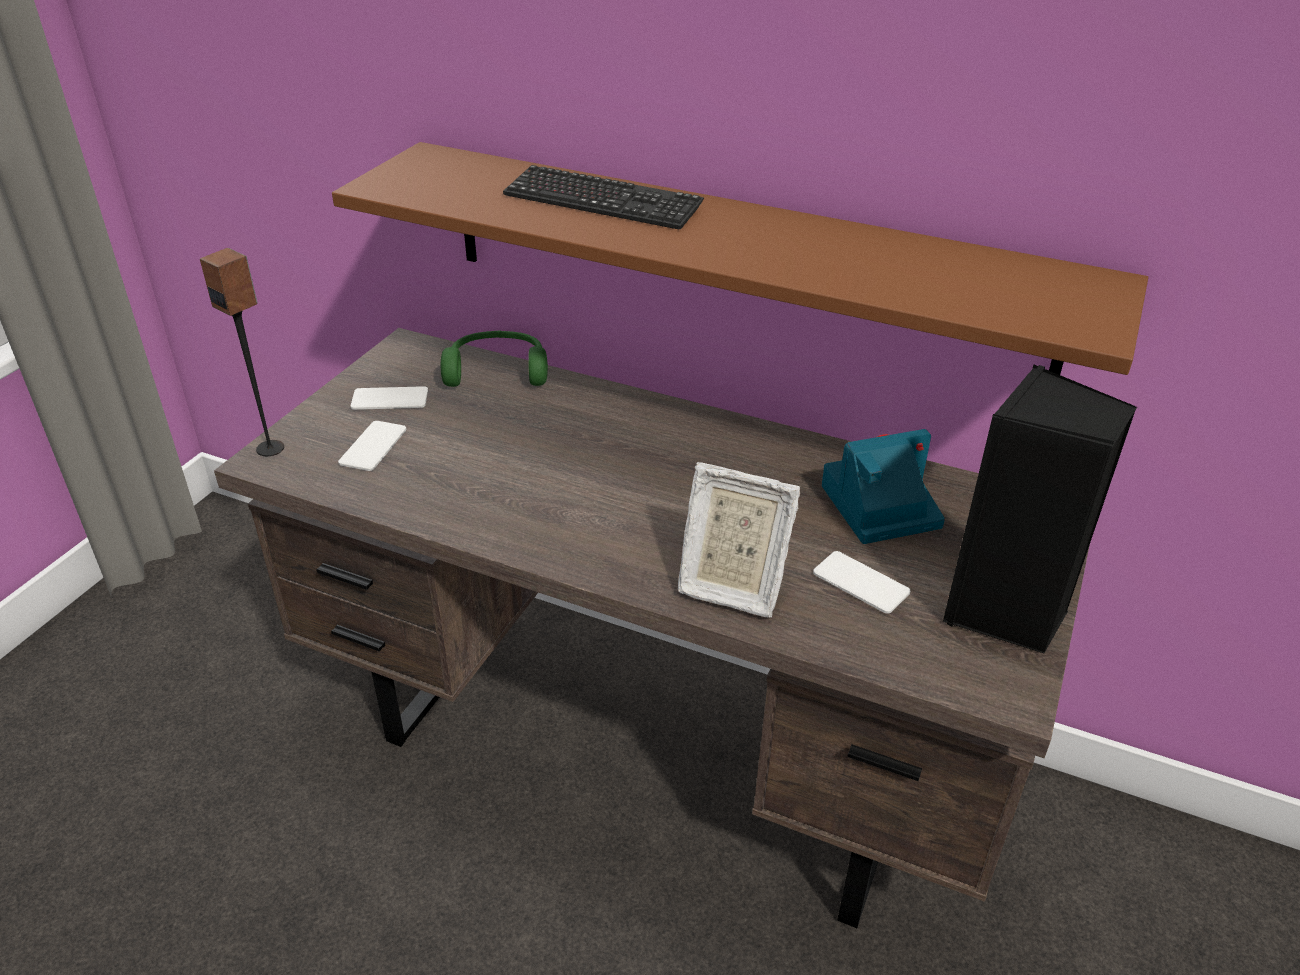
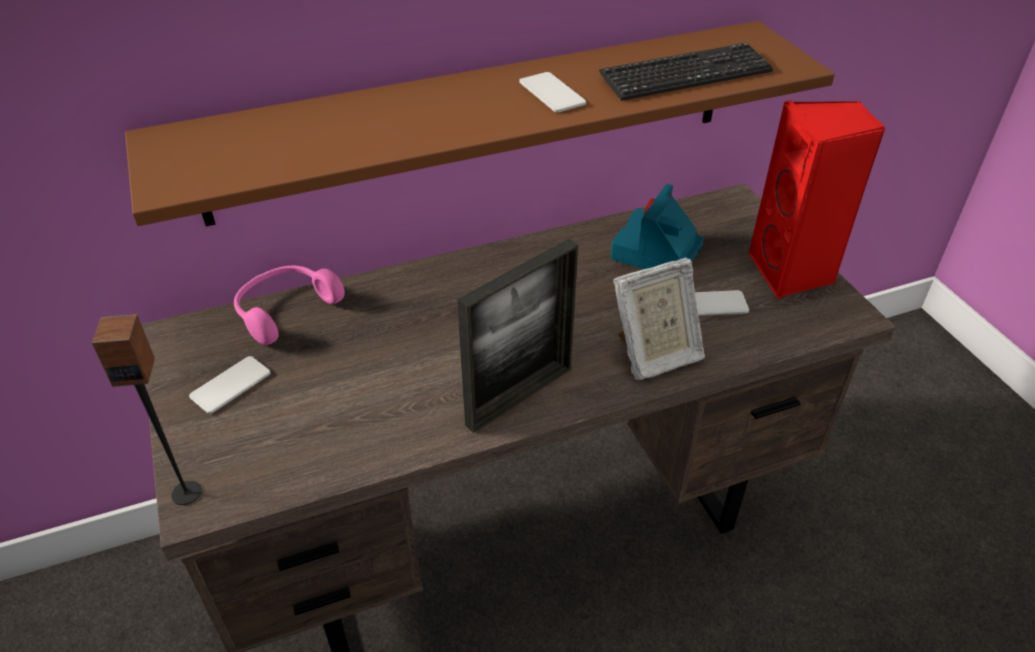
camera: 45 degrees left, 5 degrees up
phone [338,421,406,471] -> phone moved to [519,72,586,112]
green headphones [441,330,548,387] -> pink headphones [234,266,345,345]
keyboard [503,165,704,230] -> keyboard moved to [599,42,773,101]
black speaker [943,364,1137,653] -> red speaker [748,100,886,298]
none -> picture frame [457,238,578,433]

